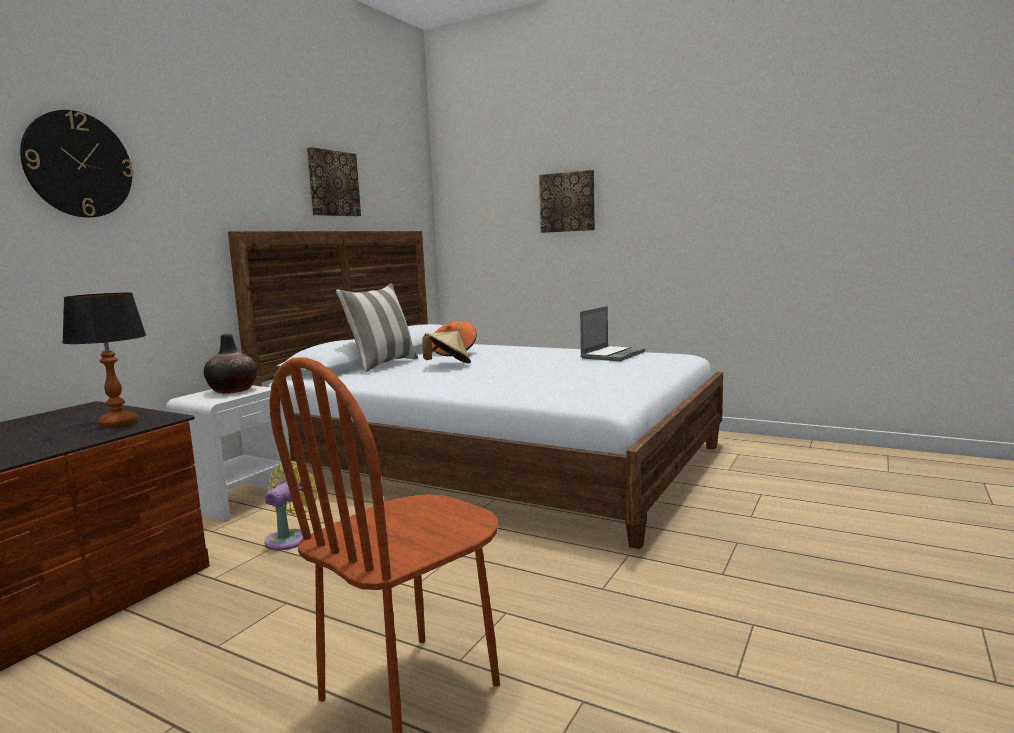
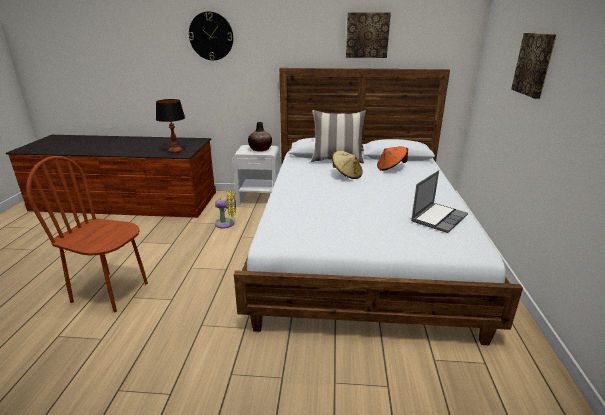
camera: 65 degrees right, 15 degrees up
laptop [580,306,645,361] -> laptop turned 60 degrees counterclockwise [411,170,468,233]

